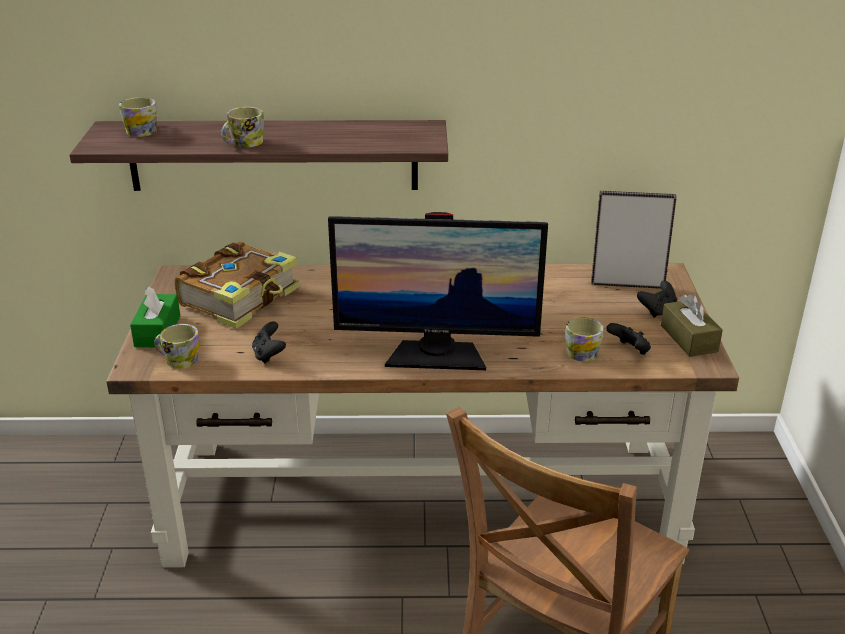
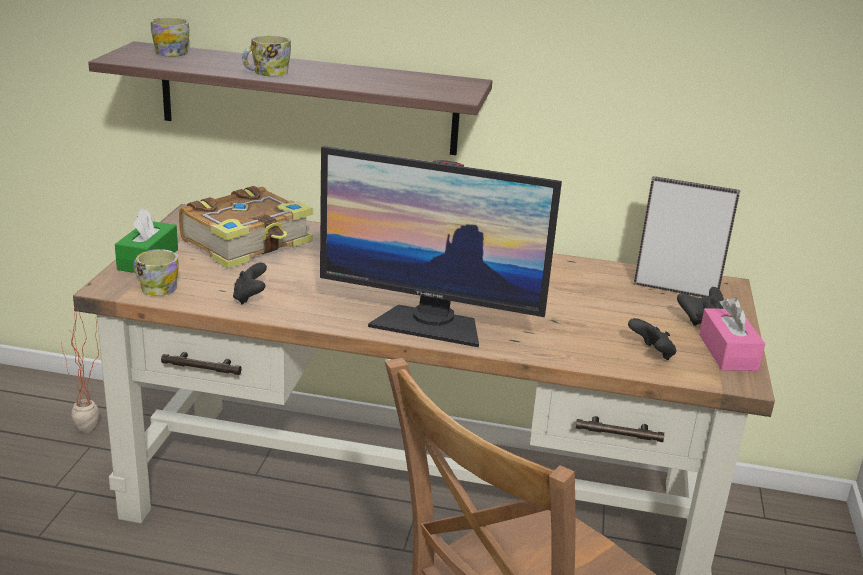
camera: 10 degrees right, 5 degrees down
mug [565,317,603,362] -> none
brown tissue box [661,293,723,357] -> pink tissue box [699,297,765,371]
none -> potted plant [61,290,99,434]

